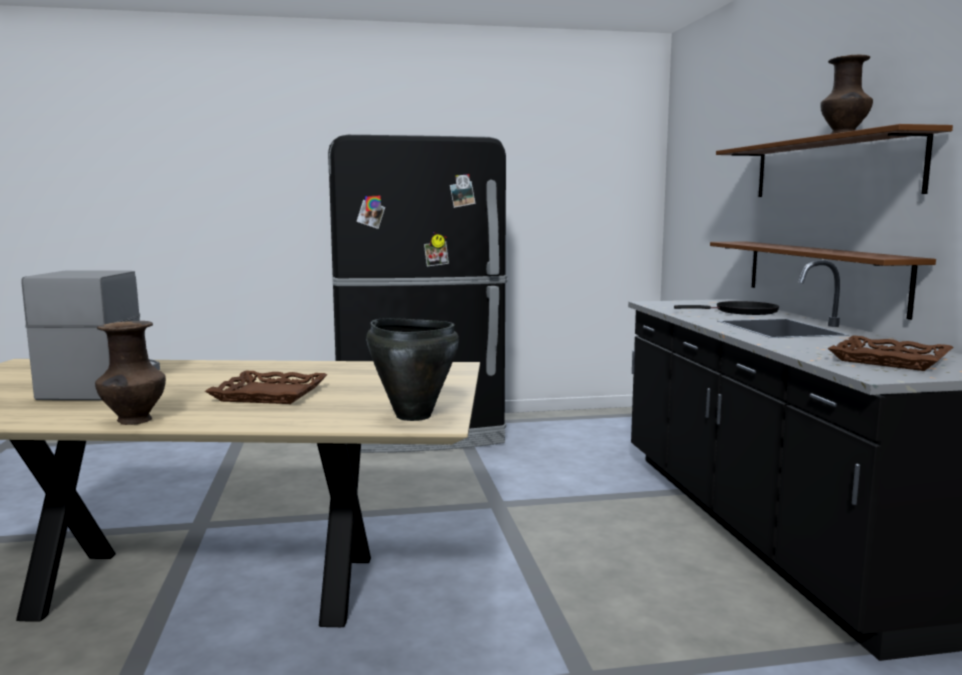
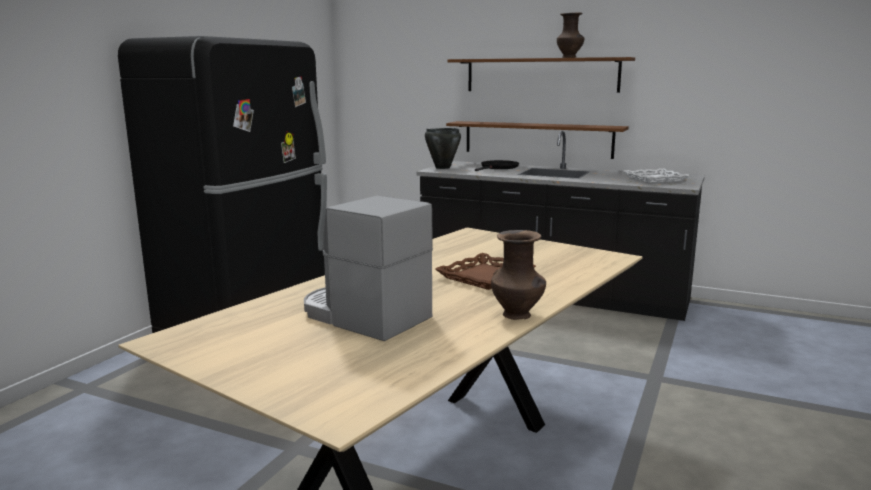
camera: 55 degrees left, 5 degrees up
black cooking pot [366,318,459,421] -> black cooking pot moved to [425,128,461,169]
brown tray [828,335,954,371] -> white tray [623,168,690,183]

